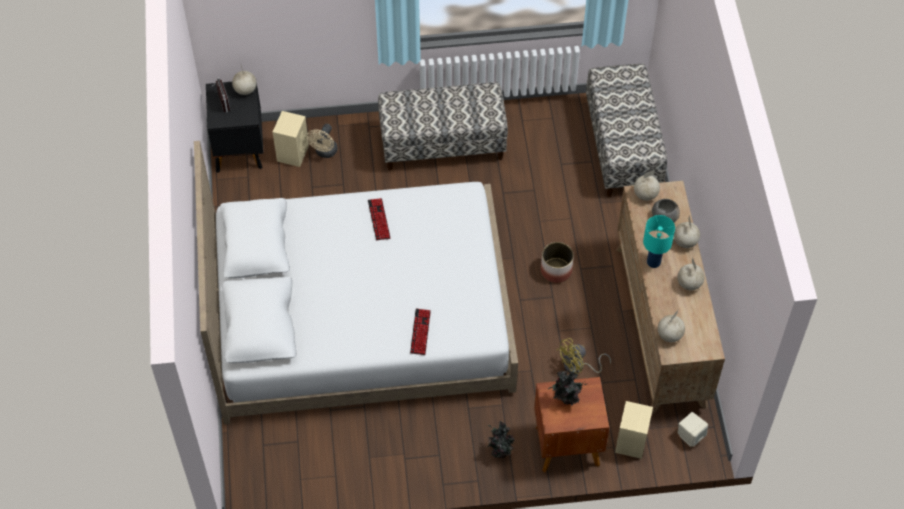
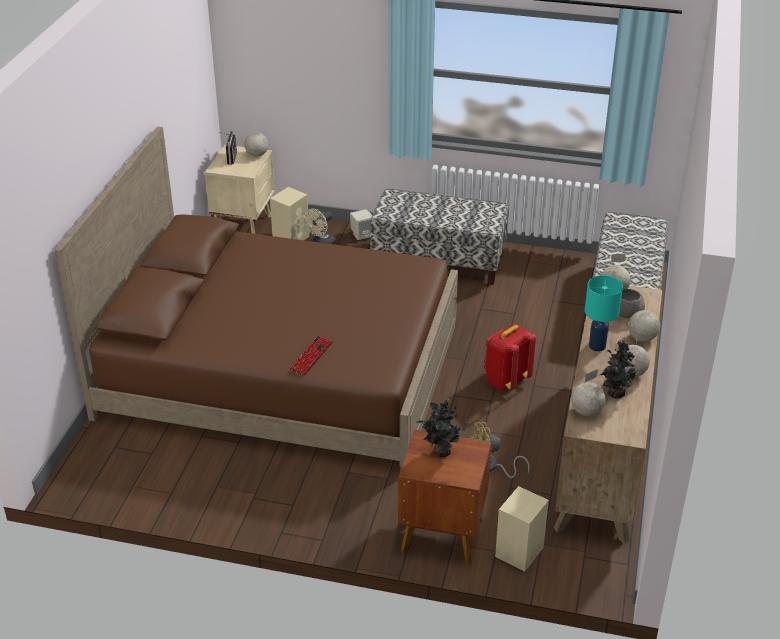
camera: 20 degrees right, 20 degrees down
white bed [194,141,518,425] -> brown bed [55,127,458,470]
black nightstand [206,82,264,173] -> beige nightstand [205,145,275,234]
keyboard [368,198,390,240] -> none
potted plant [487,421,514,458] -> potted plant moved to [600,340,636,399]
planter [541,242,574,283] -> red backpack [484,324,536,391]
beige speaker [678,412,708,447] -> beige speaker moved to [350,209,372,240]

